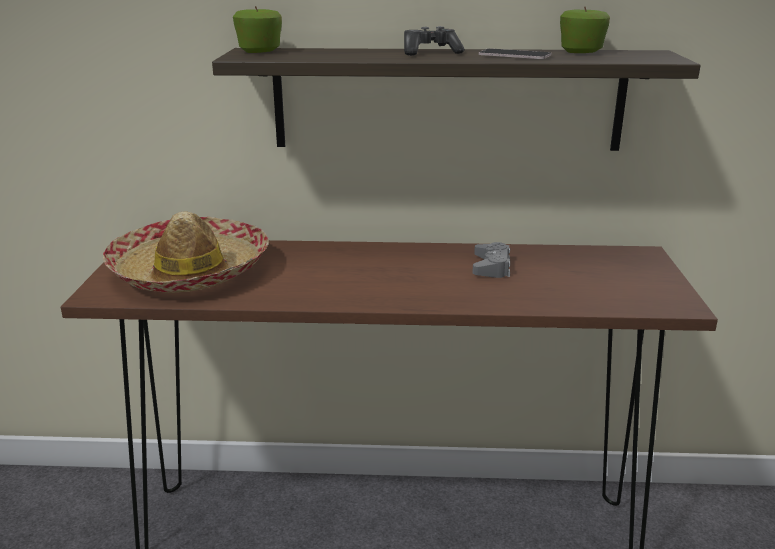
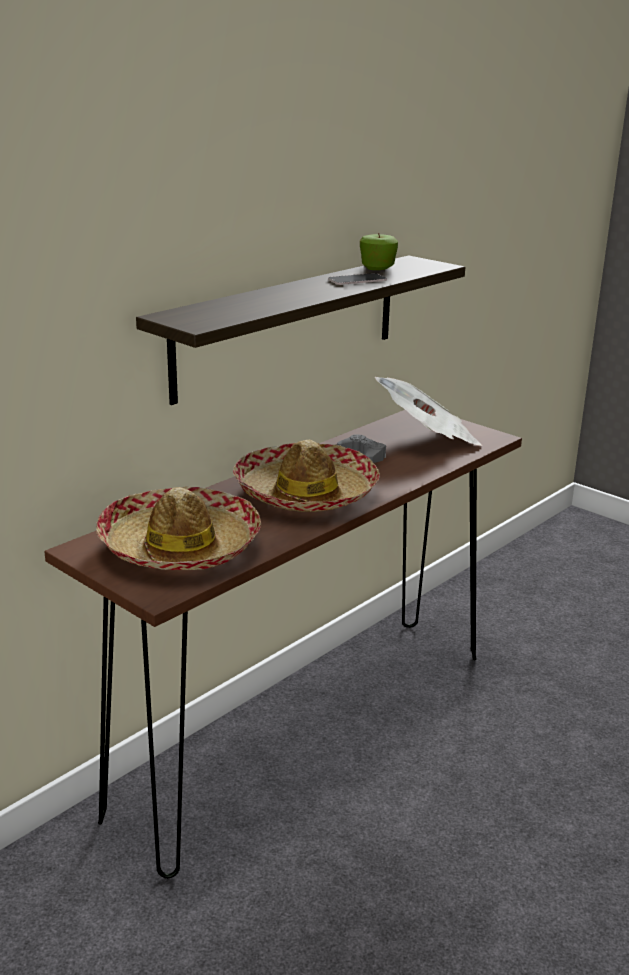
camera: 50 degrees left, 0 degrees up
apple [233,6,282,53] -> none
game controller [404,26,464,56] -> none
none -> hat [233,440,380,512]
none -> newspaper [375,377,482,446]

